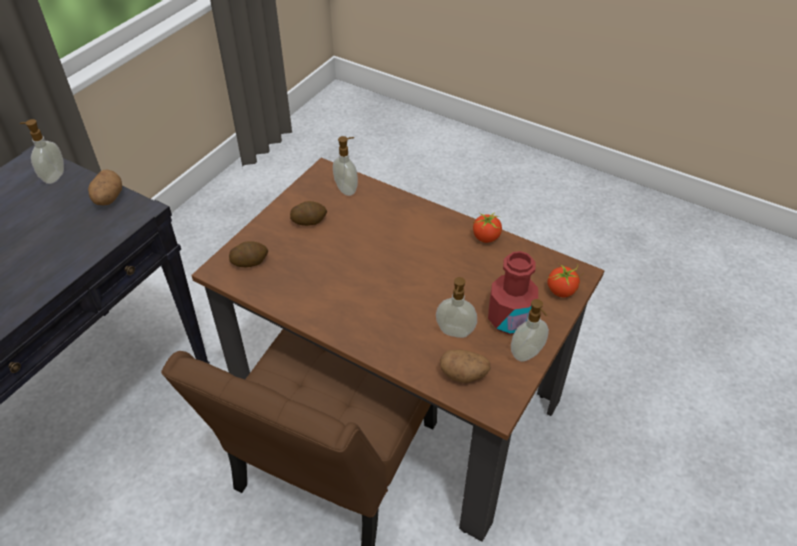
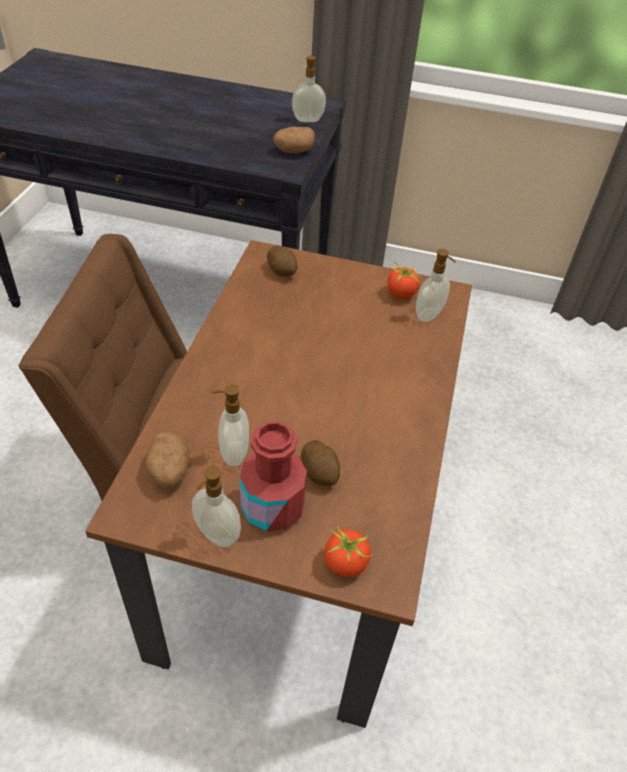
camera: 70 degrees right, 0 degrees up
potato [290,201,327,226] -> potato moved to [301,440,340,486]
tomato [473,212,502,243] -> tomato moved to [387,260,422,299]

